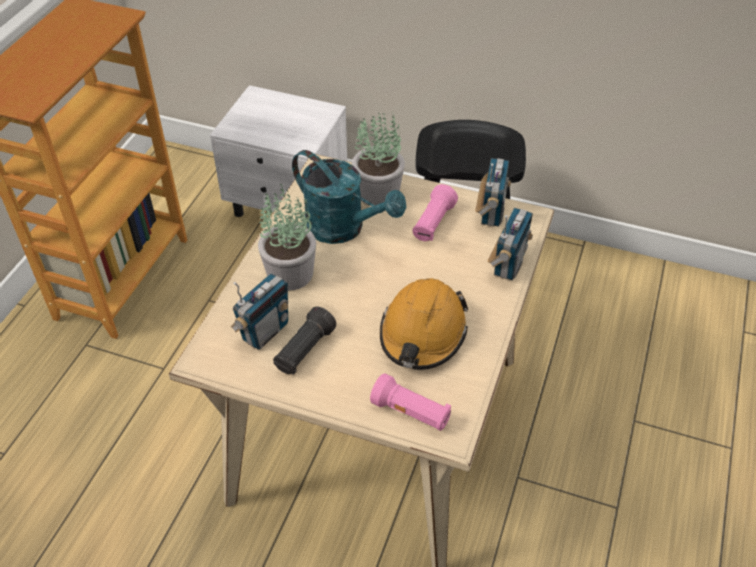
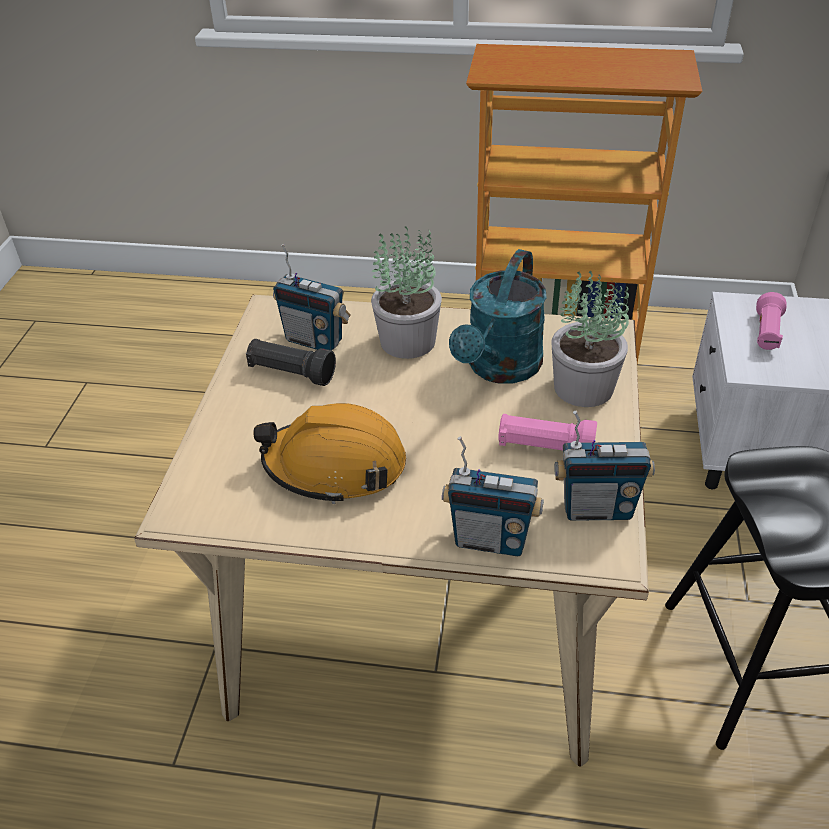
camera: 80 degrees right, 5 degrees down
pink flashlight [370,373,451,431] -> pink flashlight moved to [756,292,787,350]

